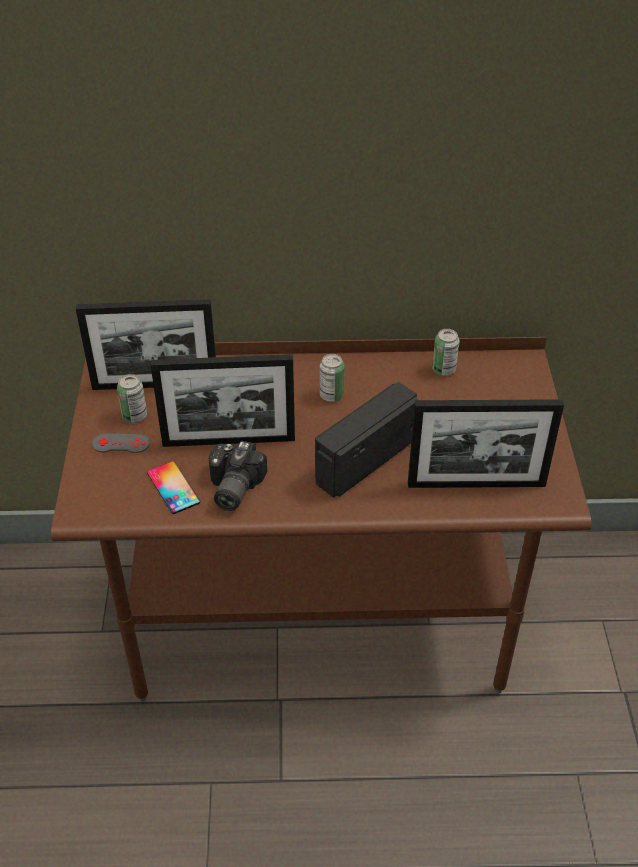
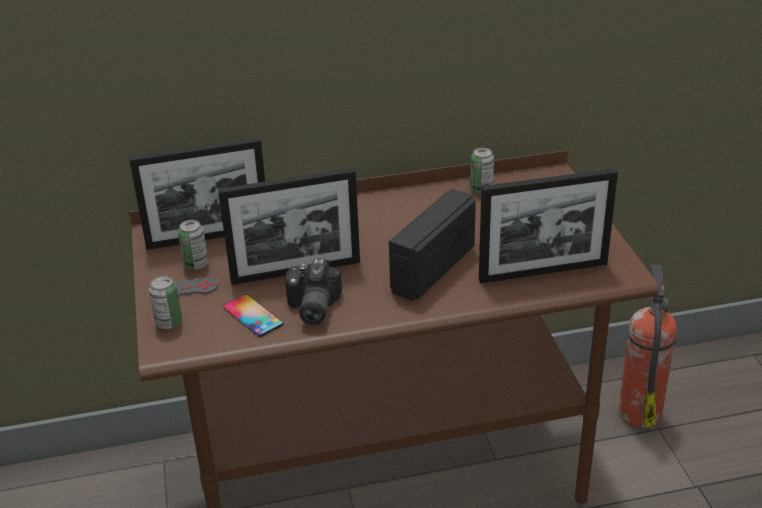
camera: 10 degrees left, 10 degrees down
can [319,354,345,402] -> can moved to [149,275,182,329]
none -> fire extinguisher [618,265,677,428]

